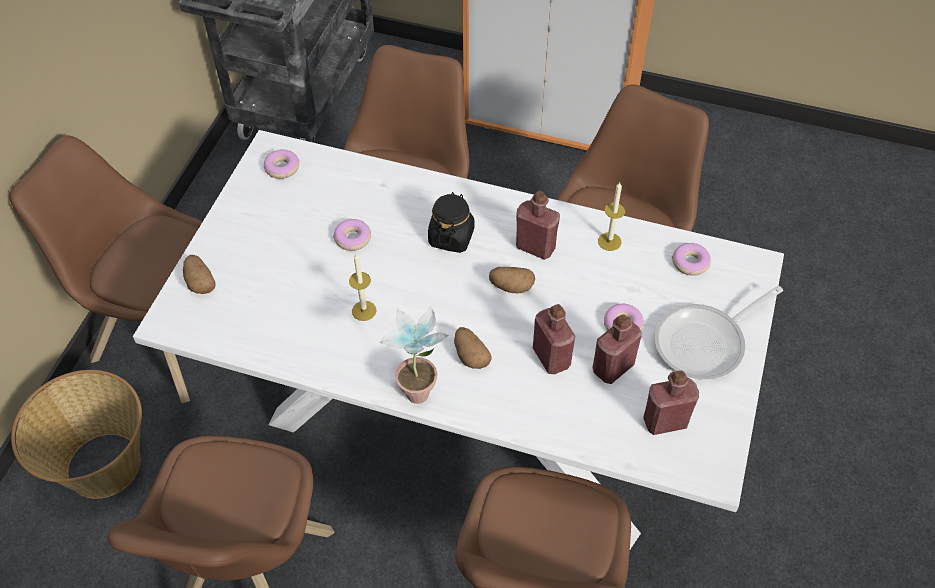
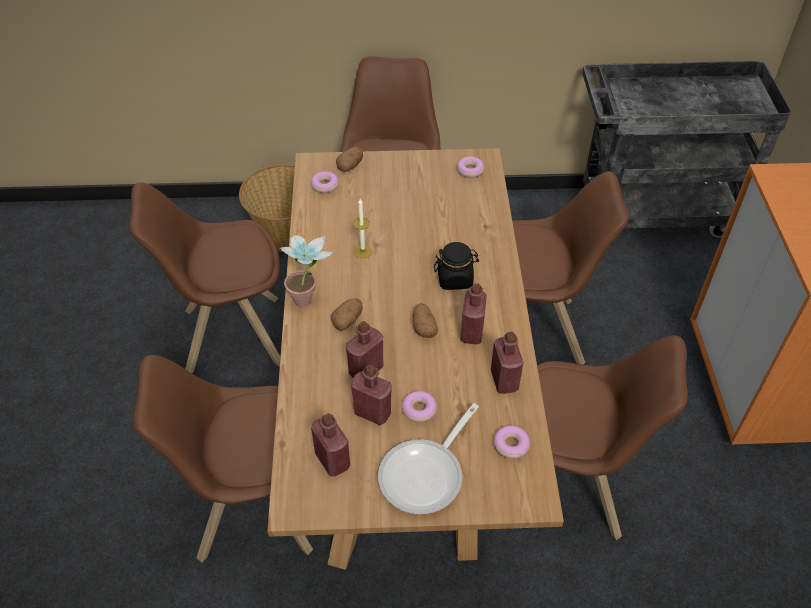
camera: 70 degrees right, 5 degrees down
white dining table [133,130,784,549] -> brown dining table [267,148,564,570]
donut [333,219,371,251] -> donut moved to [311,171,339,193]
candle [598,182,626,251] -> red bottle [491,332,524,394]
frying pan [654,286,783,379] -> frying pan turned 90 degrees counterclockwise [378,403,479,514]

